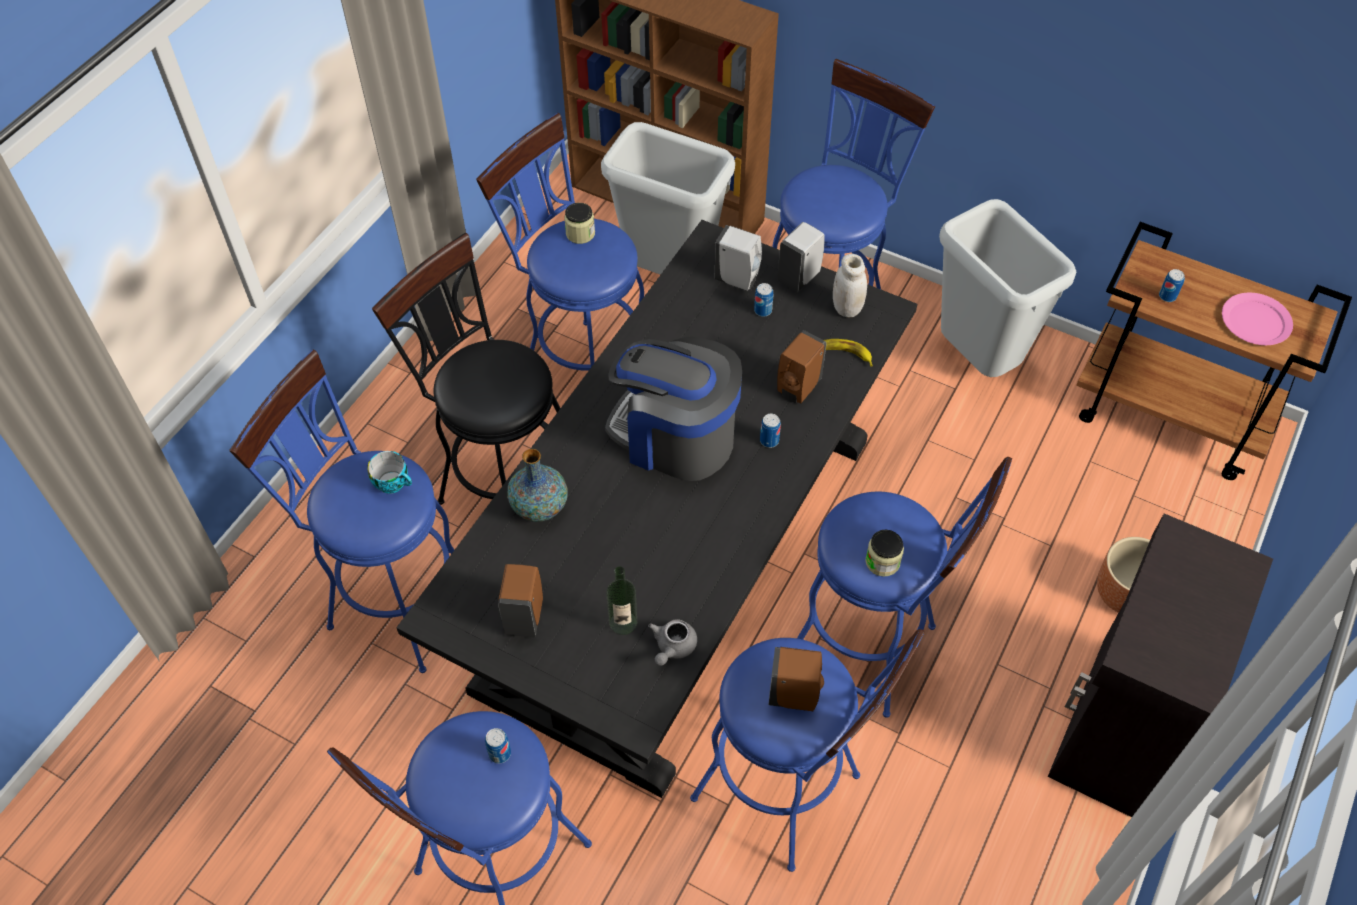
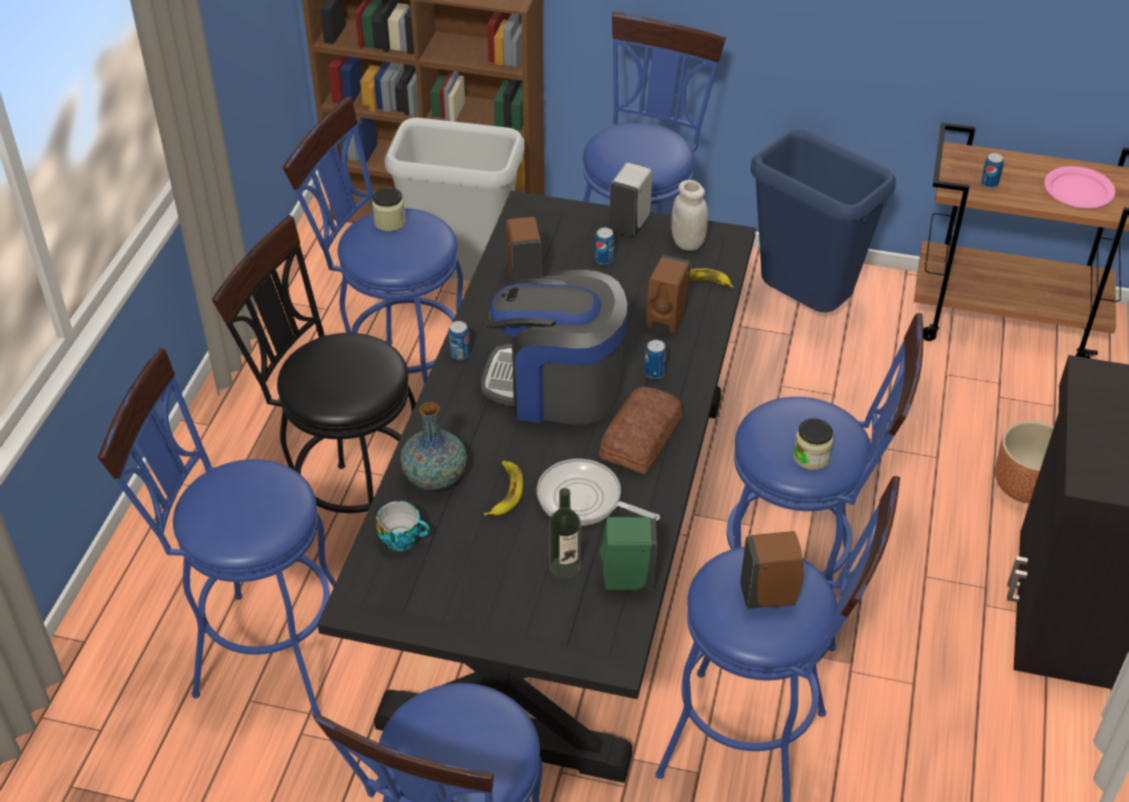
camera: 15 degrees left, 10 degrees down
cup [367,451,412,494] -> cup moved to [376,501,430,551]
can [485,728,511,764] -> can moved to [448,321,470,360]
brown soap dispenser [498,564,543,637] -> brown soap dispenser moved to [506,217,542,282]
grey teapot [648,619,697,666] -> green soap dispenser [599,517,657,590]
white soap dispenser [715,225,762,291] -> none
grey trash can [939,199,1076,377] -> blue trash can [751,129,896,312]
none -> banana [484,461,523,516]
none -> frying pan [537,459,660,526]
none -> bread [599,387,682,474]

